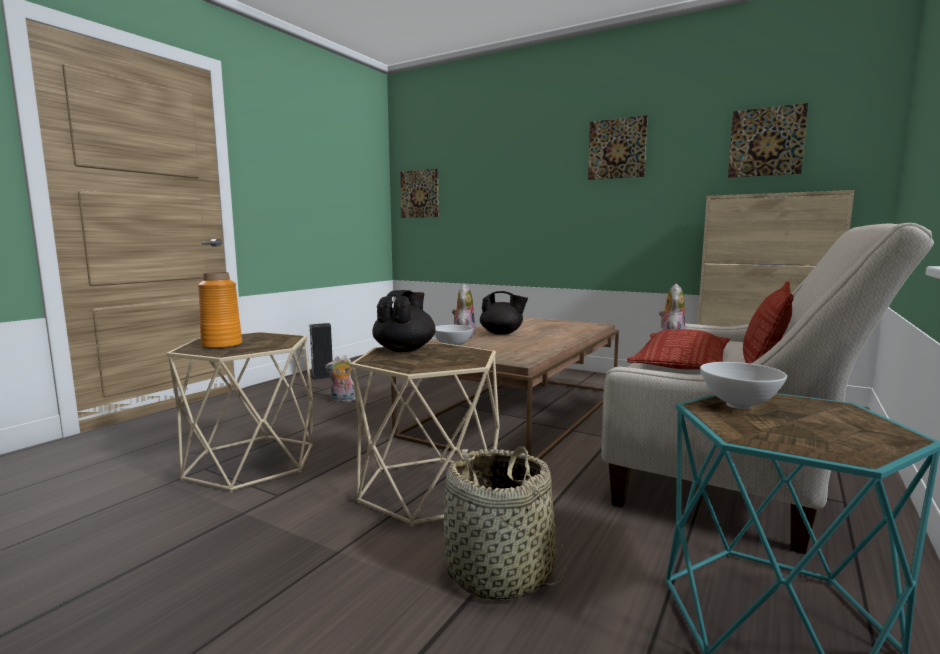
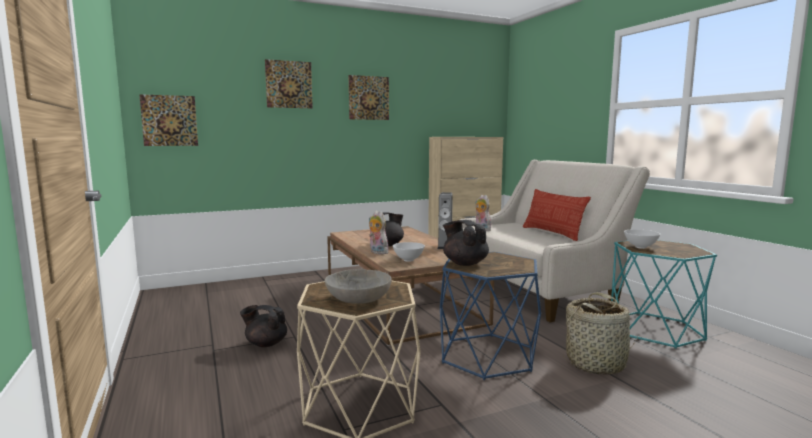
camera: 55 degrees left, 0 degrees up
orange vase [198,272,242,349] -> grey bowl [325,269,391,304]
speaker [310,323,333,380] -> speaker moved to [437,192,453,249]
plush toy [325,355,355,403] -> black teapot [240,305,287,347]
beige side table [350,343,500,527] -> blue side table [440,252,541,380]
pillow [627,329,730,370] -> none
picture [728,103,808,178] -> picture moved to [265,59,313,108]

